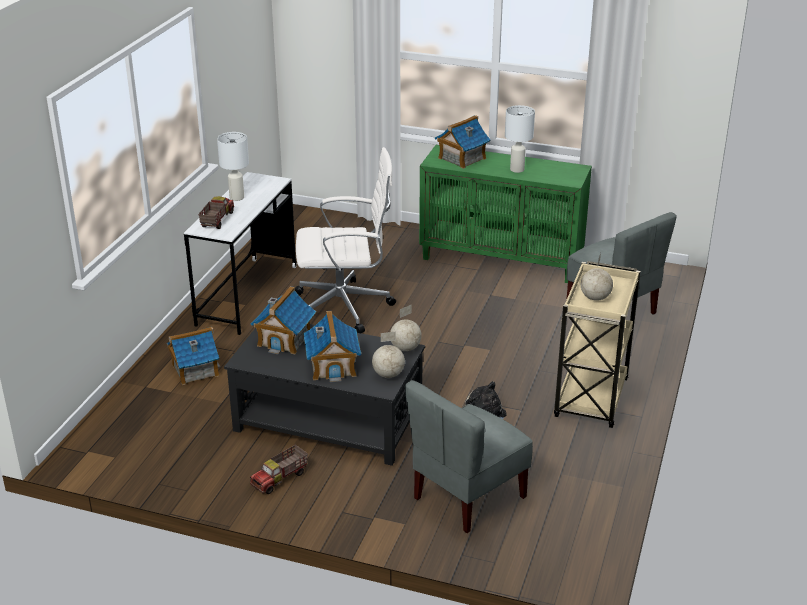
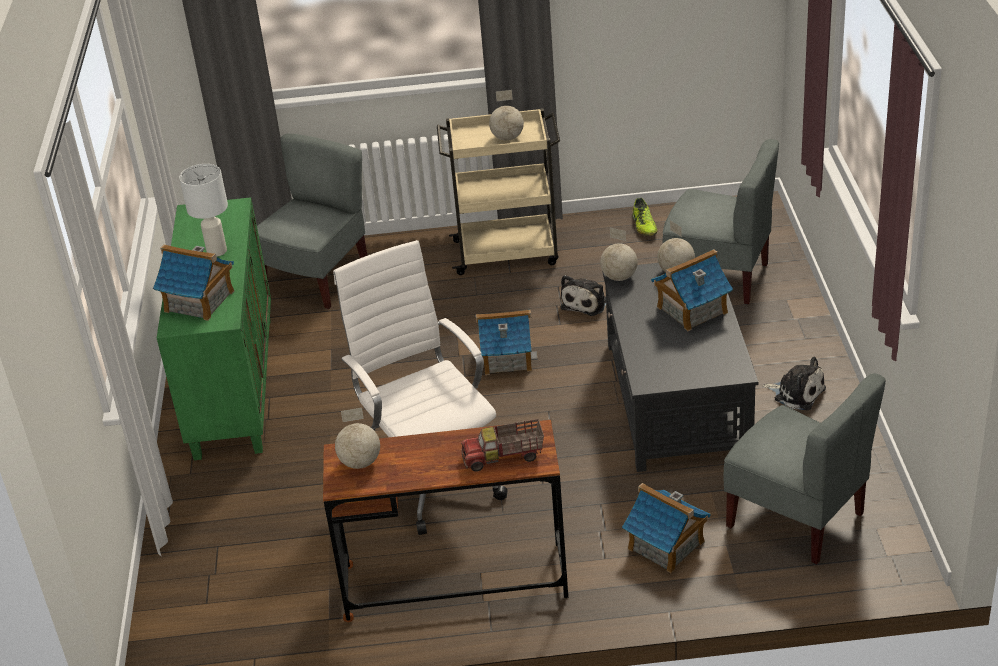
camera: 110 degrees left, 5 degrees up
white desk [184,172,297,335] -> brown desk [323,420,568,622]
white table lamp [217,132,249,201] -> none
toy house [250,286,316,355] -> toy house moved to [475,310,538,375]
toy truck [250,445,308,494] -> plush toy [762,357,826,410]
none -> globe [335,408,380,469]
none -> shoe [632,198,657,236]
none -> grey chair [723,373,886,565]

